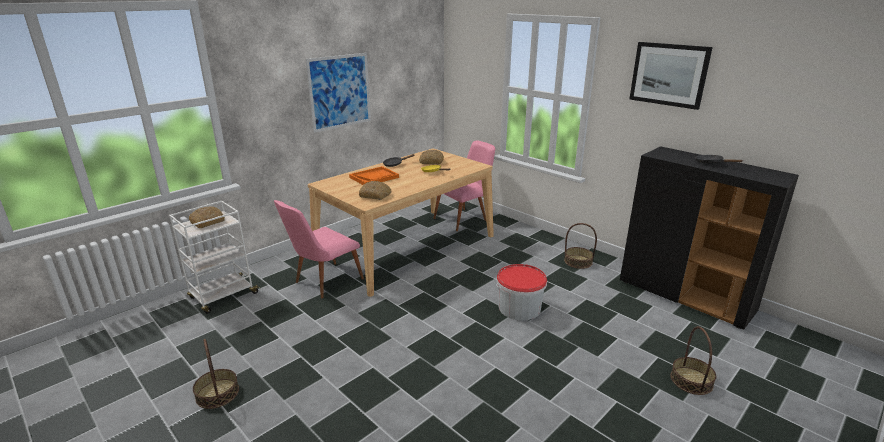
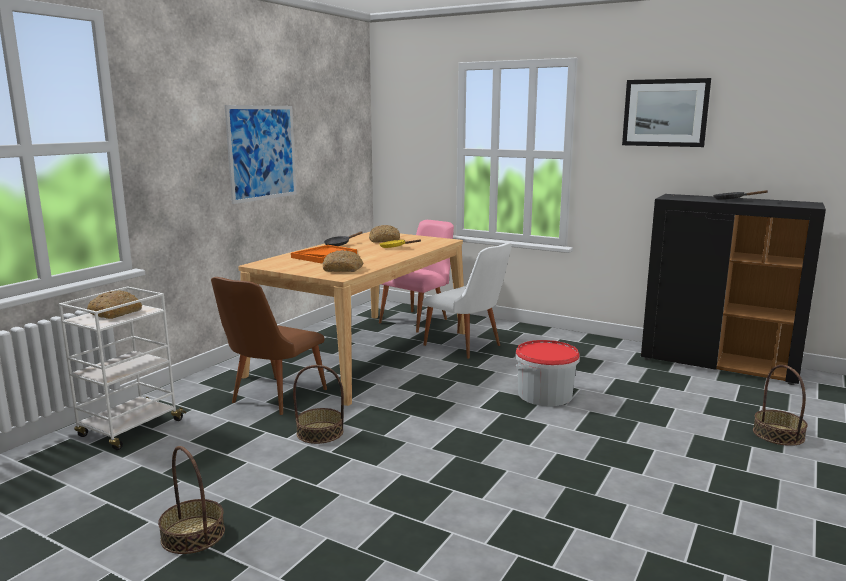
camera: 15 degrees left, 10 degrees down
pink chair [274,200,364,299] -> brown chair [211,277,327,415]
basket [564,223,597,269] -> basket moved to [293,365,344,444]
none -> white chair [422,243,512,359]

